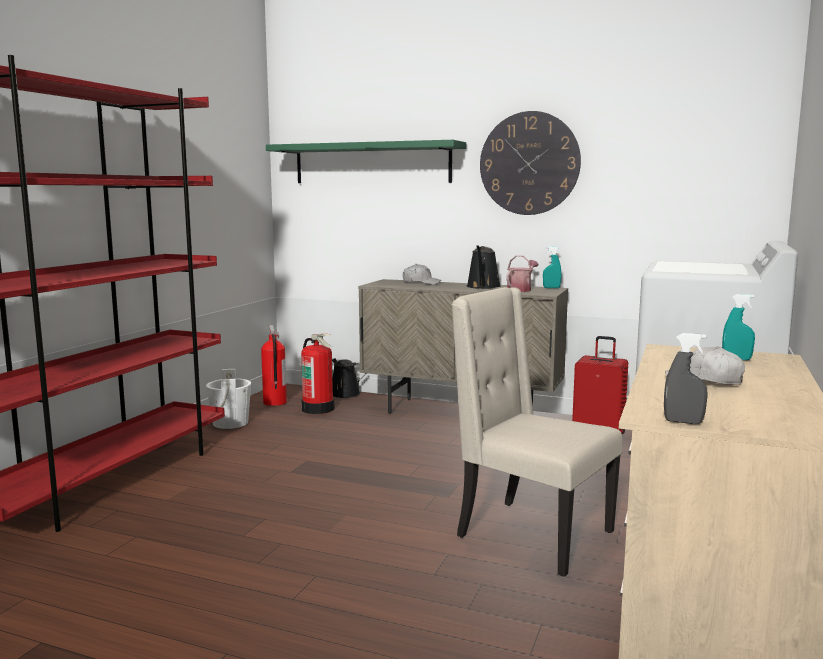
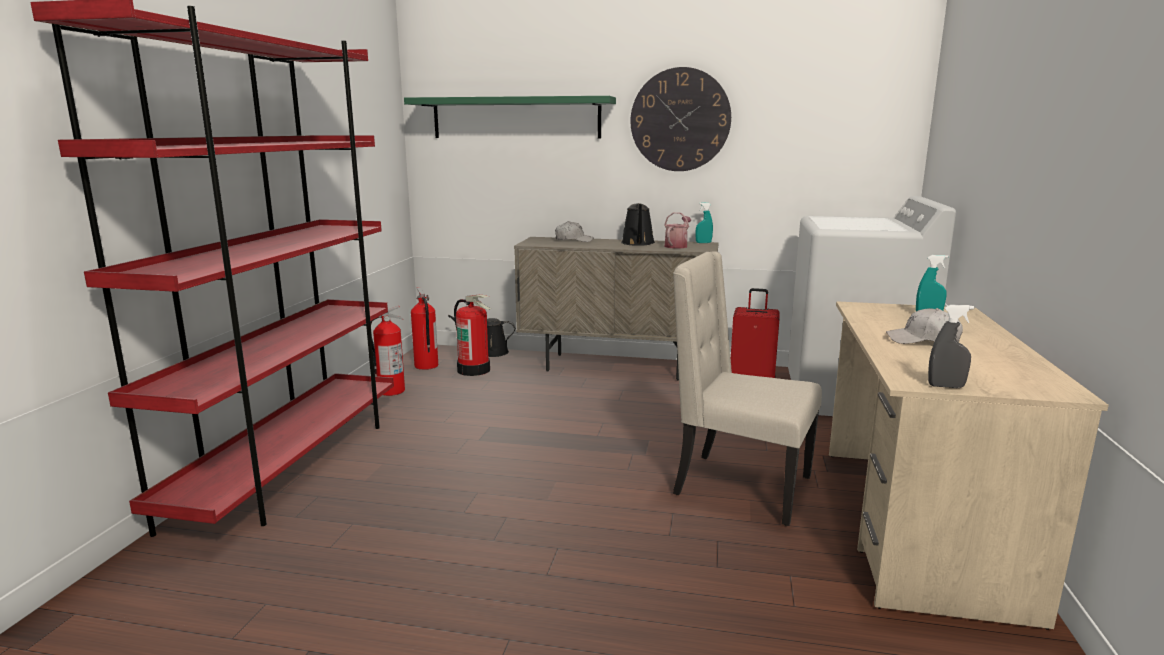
camera: 10 degrees left, 5 degrees up
white bucket [206,369,251,429] -> fire extinguisher [370,306,405,396]

